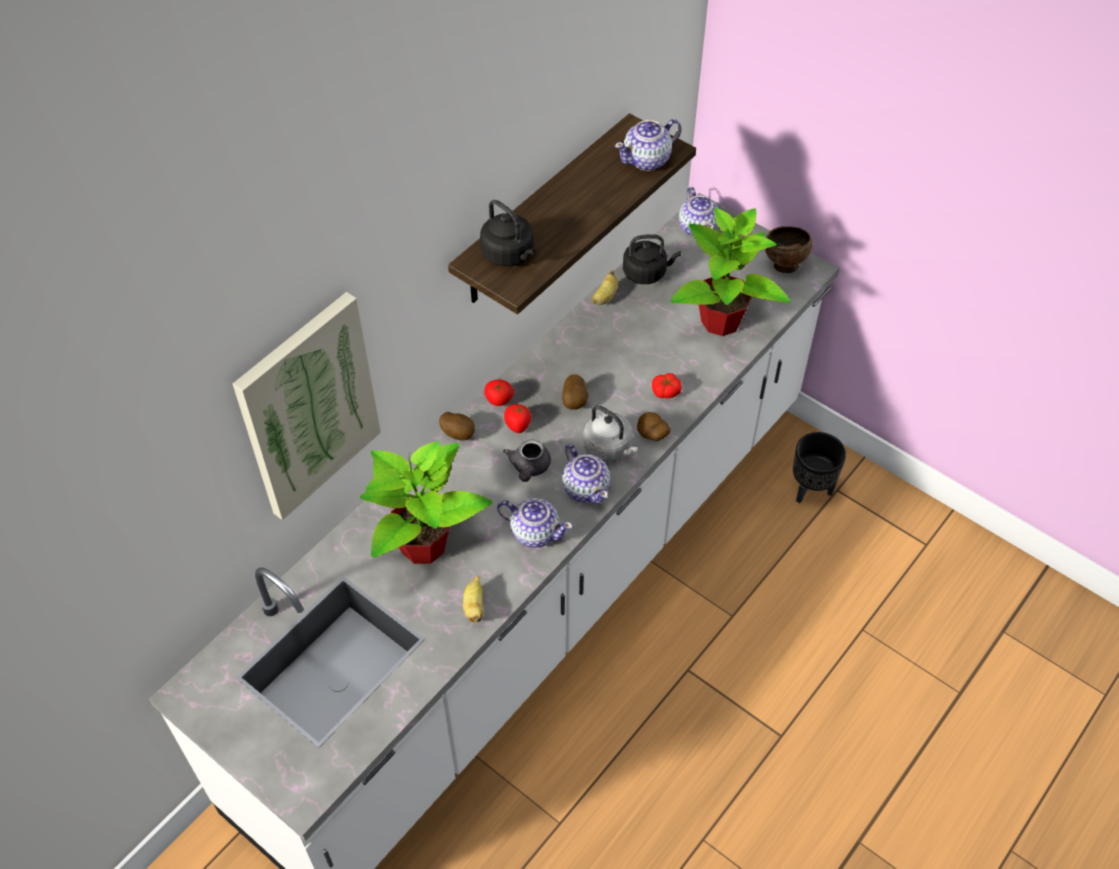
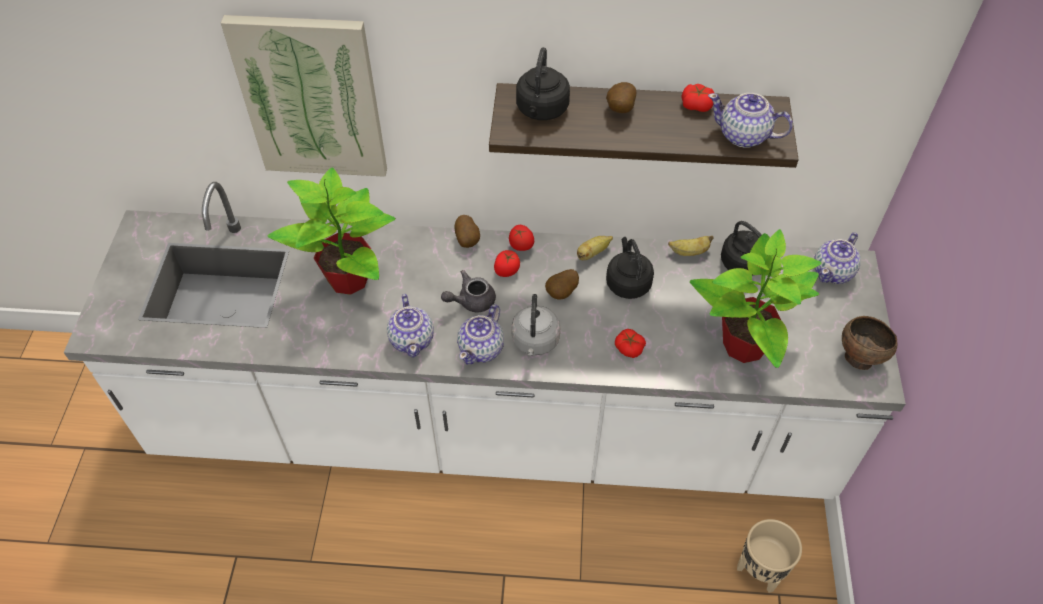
camera: 55 degrees right, 0 degrees up
banana [463,576,484,622] -> banana moved to [577,236,613,260]
potato [637,412,670,441] -> potato moved to [606,82,636,113]
black planter [793,432,846,503] -> beige planter [737,519,802,593]
none -> black kettle [606,237,654,299]
none -> tomato [682,84,714,112]

